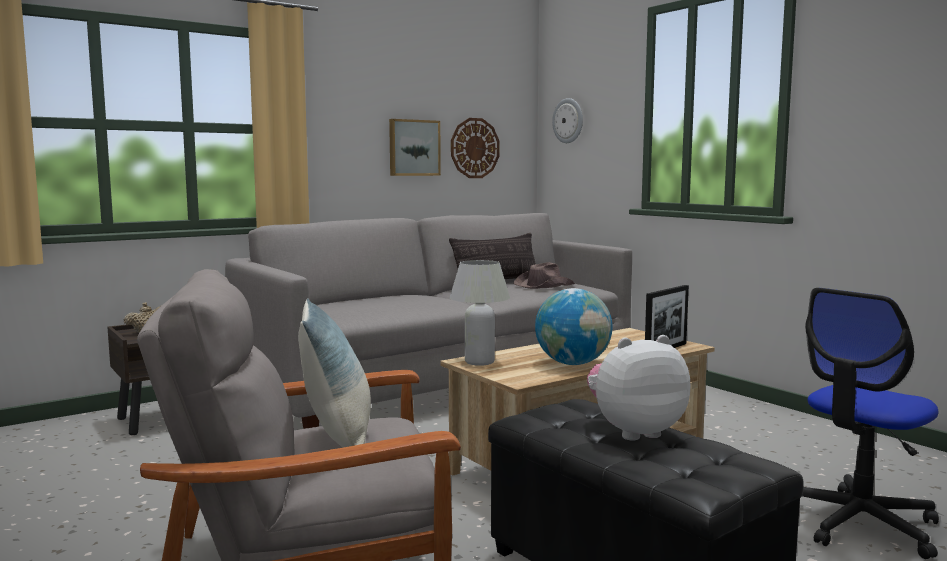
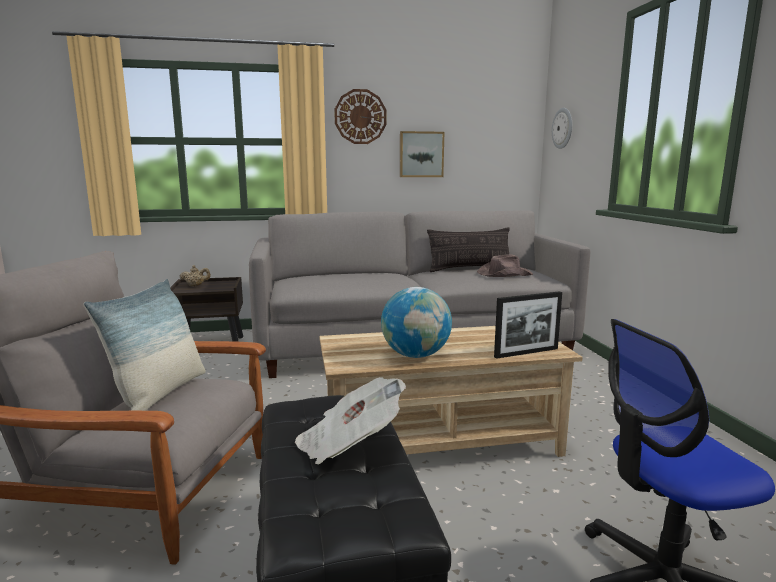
camera: 25 degrees right, 5 degrees up
white table lamp [450,260,510,366] -> none
wall clock [451,118,500,178] -> wall clock moved to [334,89,386,144]
plush toy [587,335,690,441] -> newspaper [295,377,406,464]

